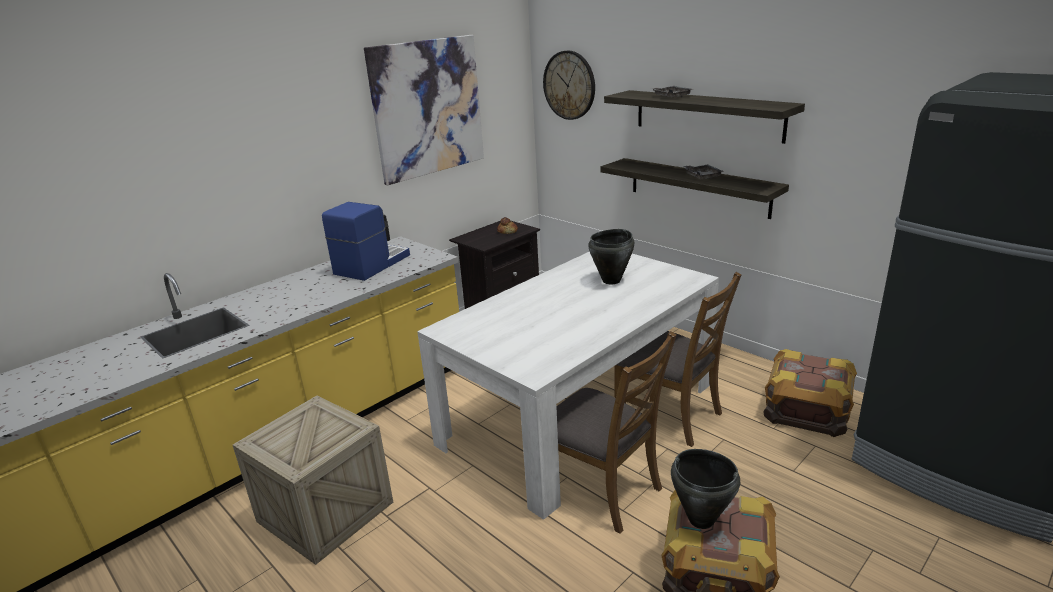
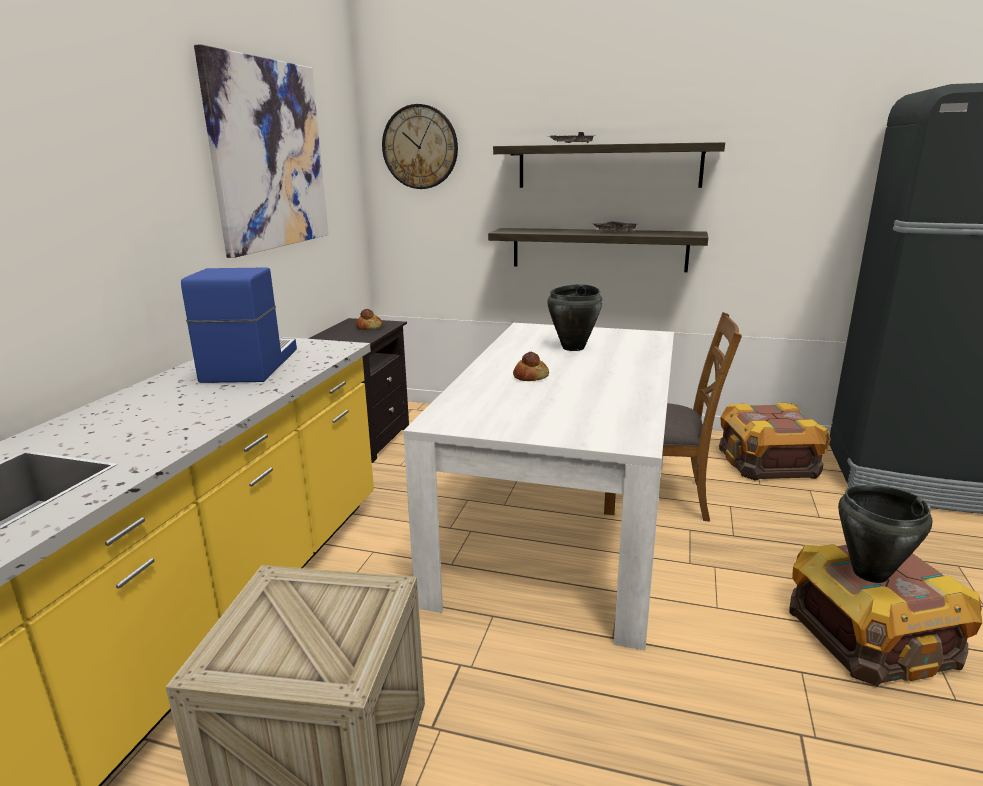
camera: 30 degrees left, 5 degrees down
brown chair [556,331,677,534] -> none
none -> bread [513,352,549,381]

